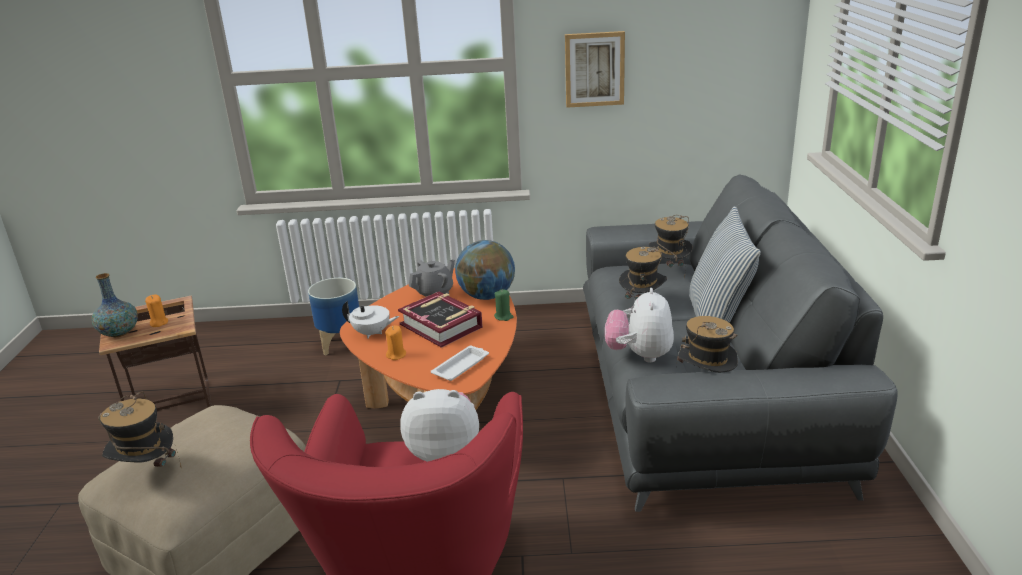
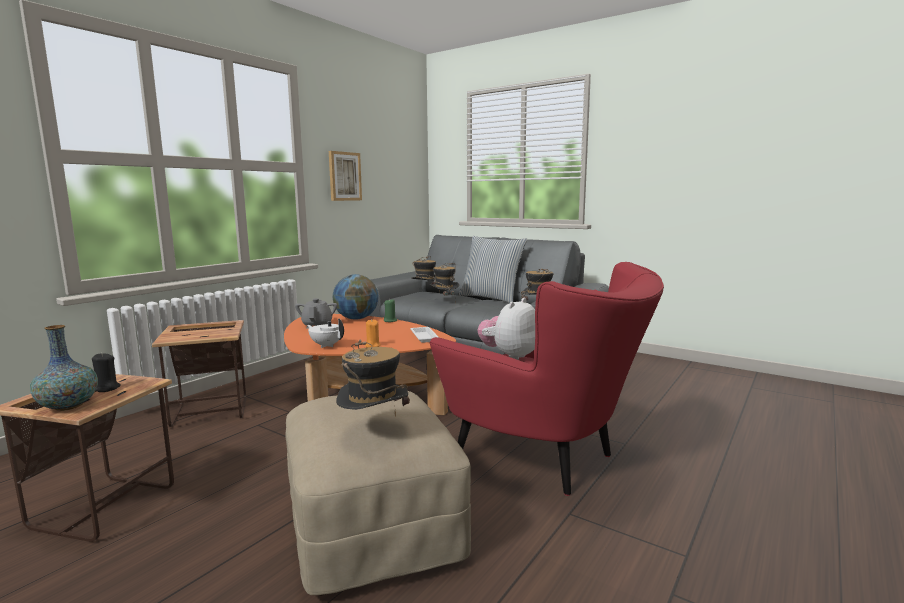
camera: 55 degrees left, 15 degrees down
orange candle [145,295,168,327] -> black candle [92,353,121,392]
planter [308,278,359,355] -> side table [152,320,246,427]
white teapot [342,301,399,339] -> white teapot turned 105 degrees counterclockwise [307,319,344,348]
book [398,292,483,348] -> none
plush toy [605,288,674,363] -> none

